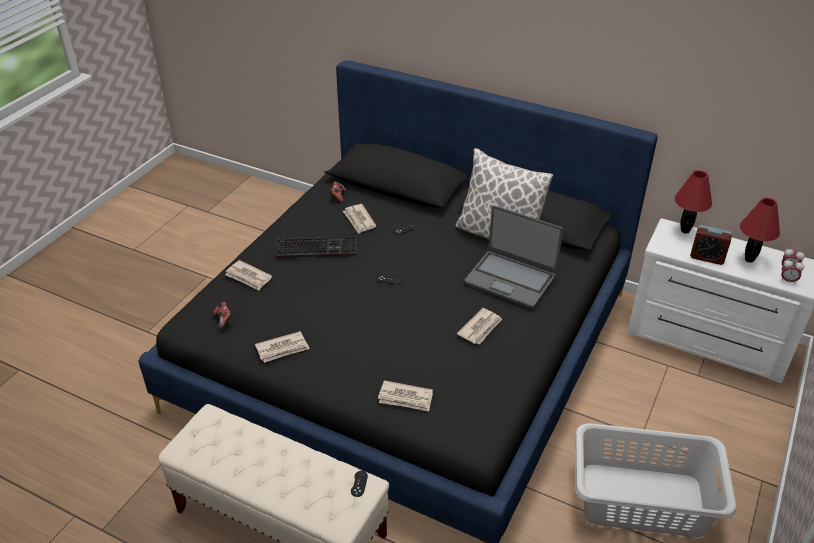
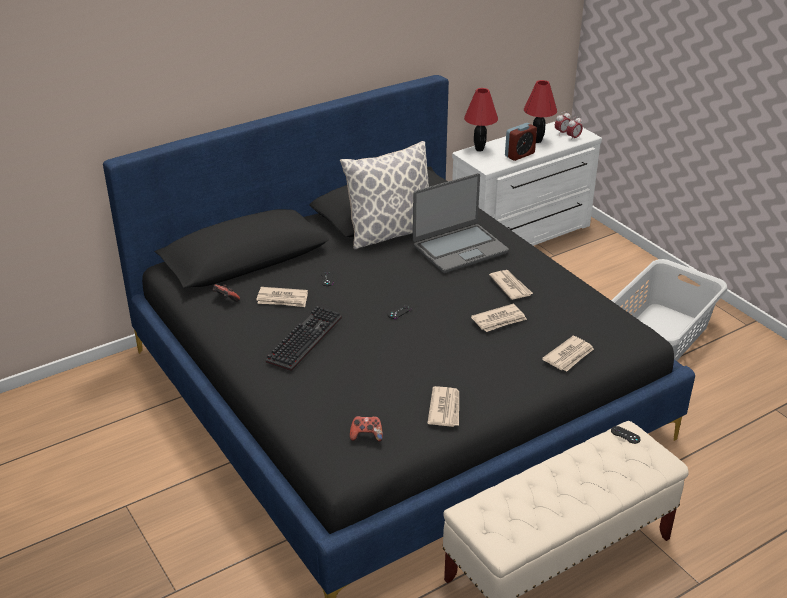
camera: 60 degrees left, 5 degrees down
newspaper [225,260,272,291] -> newspaper moved to [471,304,527,332]

